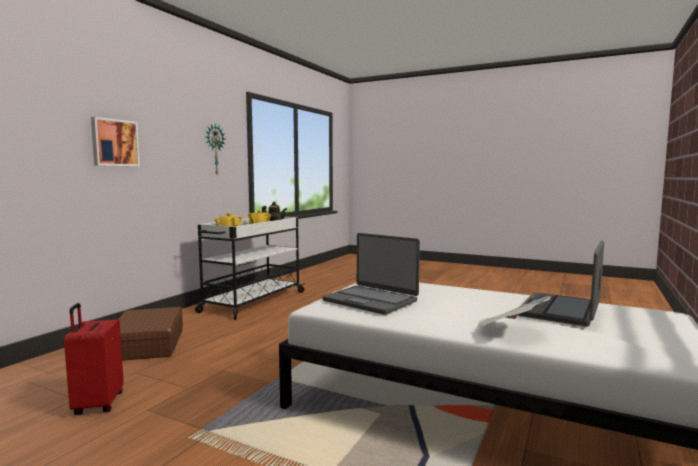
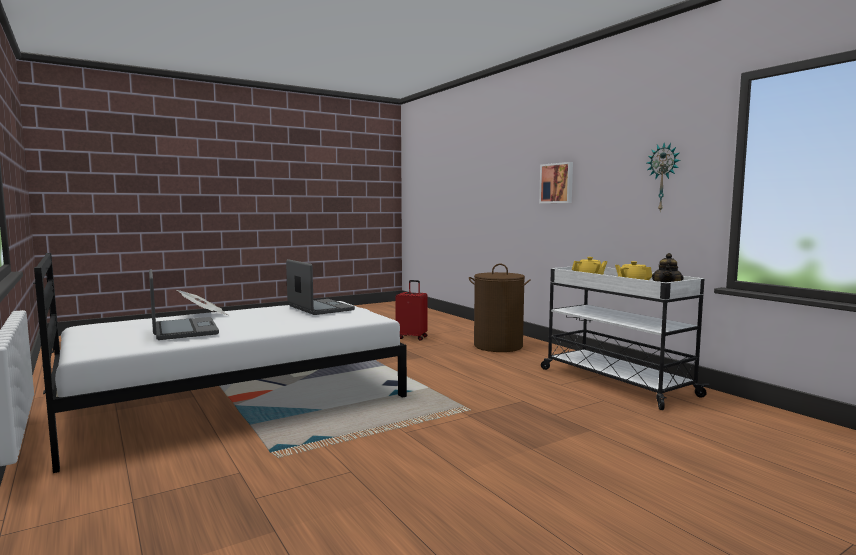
camera: 120 degrees right, 0 degrees up
brown suitcase [118,307,183,361] -> brown laundry basket [469,264,531,352]
laptop [323,233,420,315] -> laptop turned 75 degrees clockwise [286,259,355,315]

